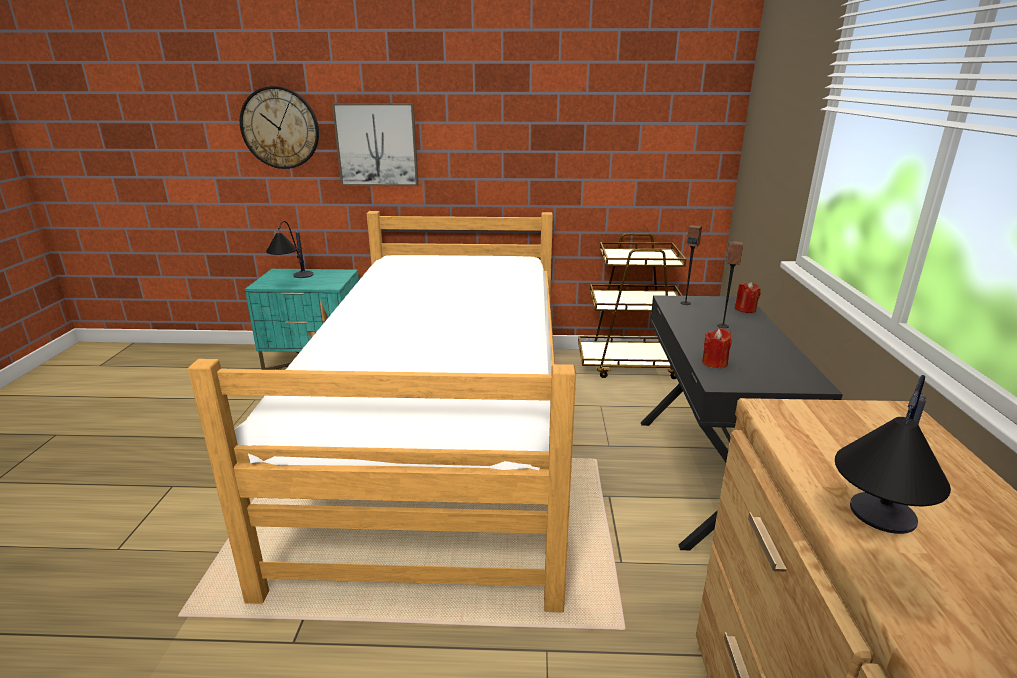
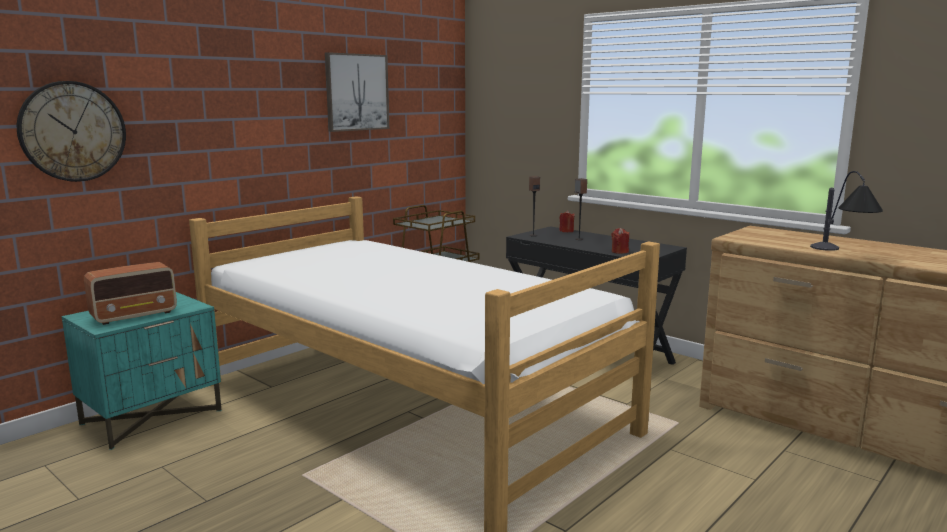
camera: 50 degrees left, 10 degrees down
table lamp [266,221,314,278] -> radio [84,262,177,325]
picture [332,103,419,186] -> picture moved to [325,52,389,132]

